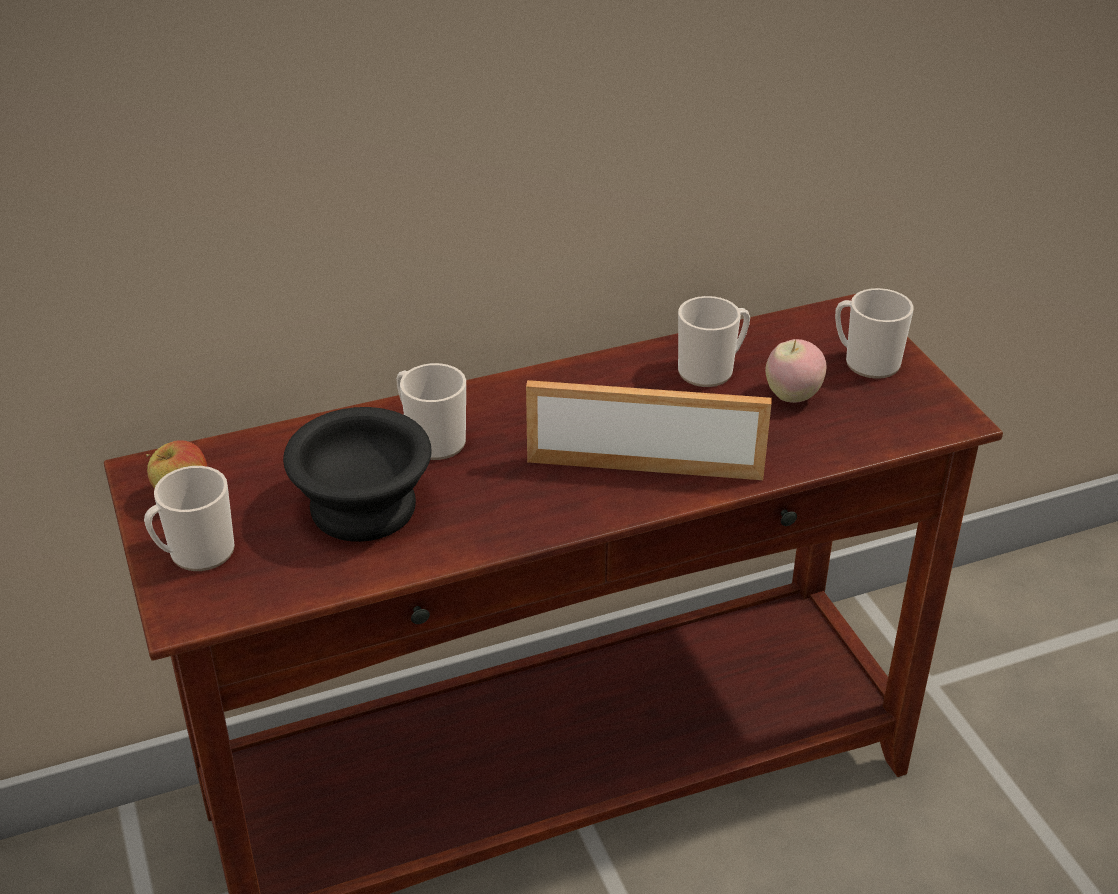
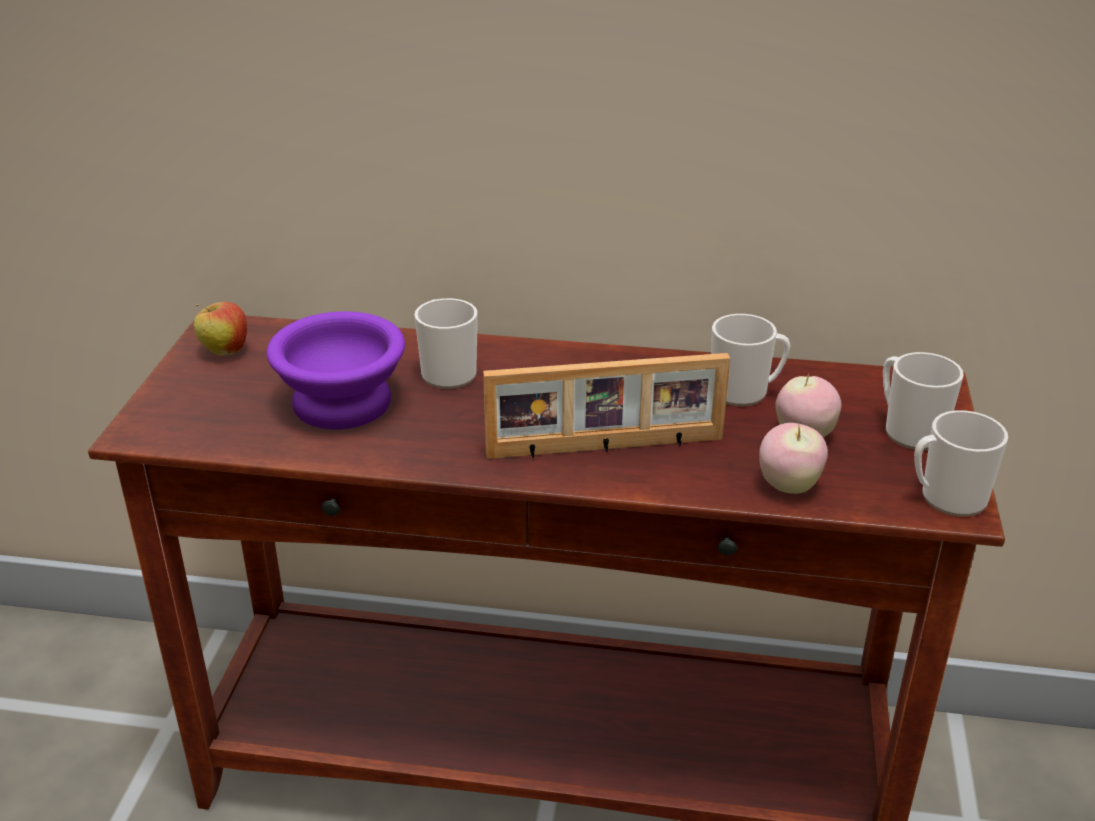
camera: 30 degrees right, 5 degrees down
mug [144,466,235,571] -> mug moved to [914,410,1008,517]
black bowl [283,407,432,542] -> purple bowl [267,311,405,429]
picture frame [526,380,772,480] -> picture frame turned 135 degrees clockwise [483,353,730,459]
none -> apple [759,423,828,494]

